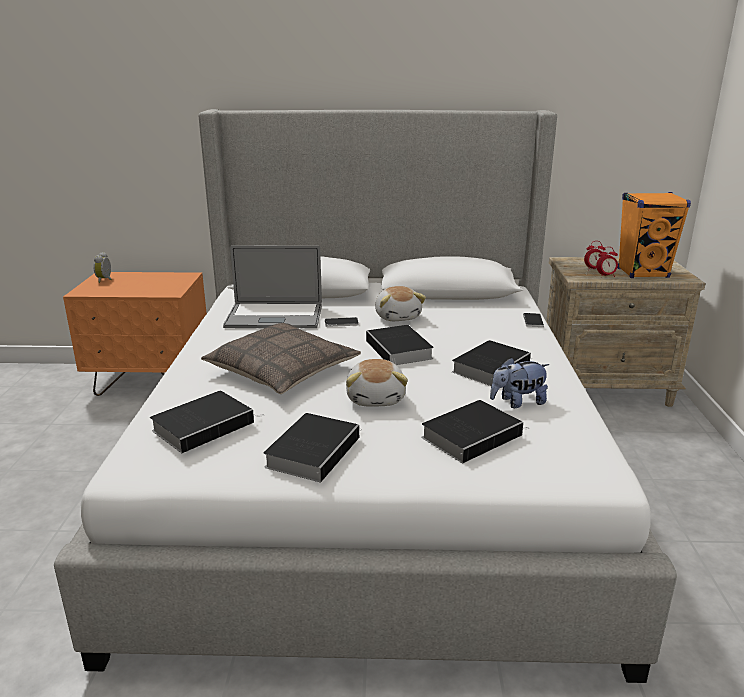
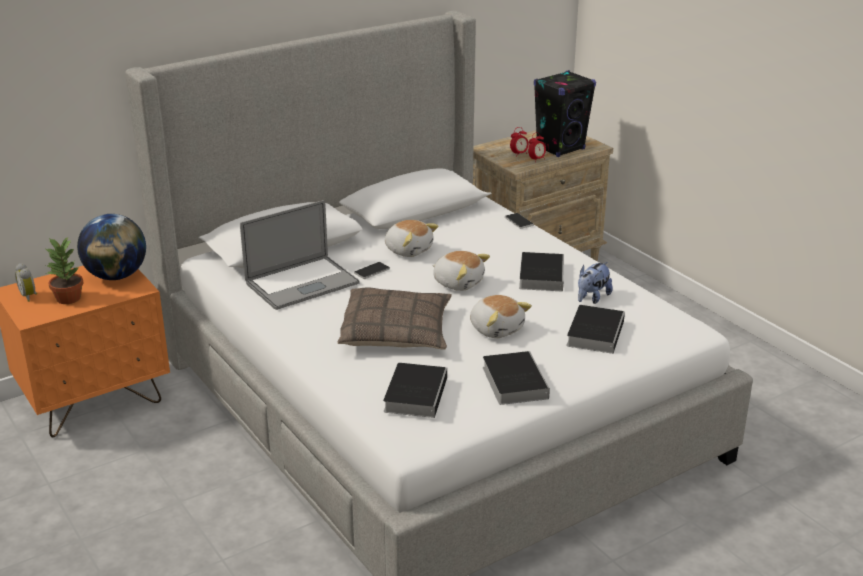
camera: 35 degrees left, 5 degrees up
book [366,325,434,365] -> plush toy [432,251,490,291]
orange speaker [618,192,691,278] -> black speaker [534,70,596,157]
none -> potted plant [46,237,84,304]
none -> globe [77,214,146,280]

